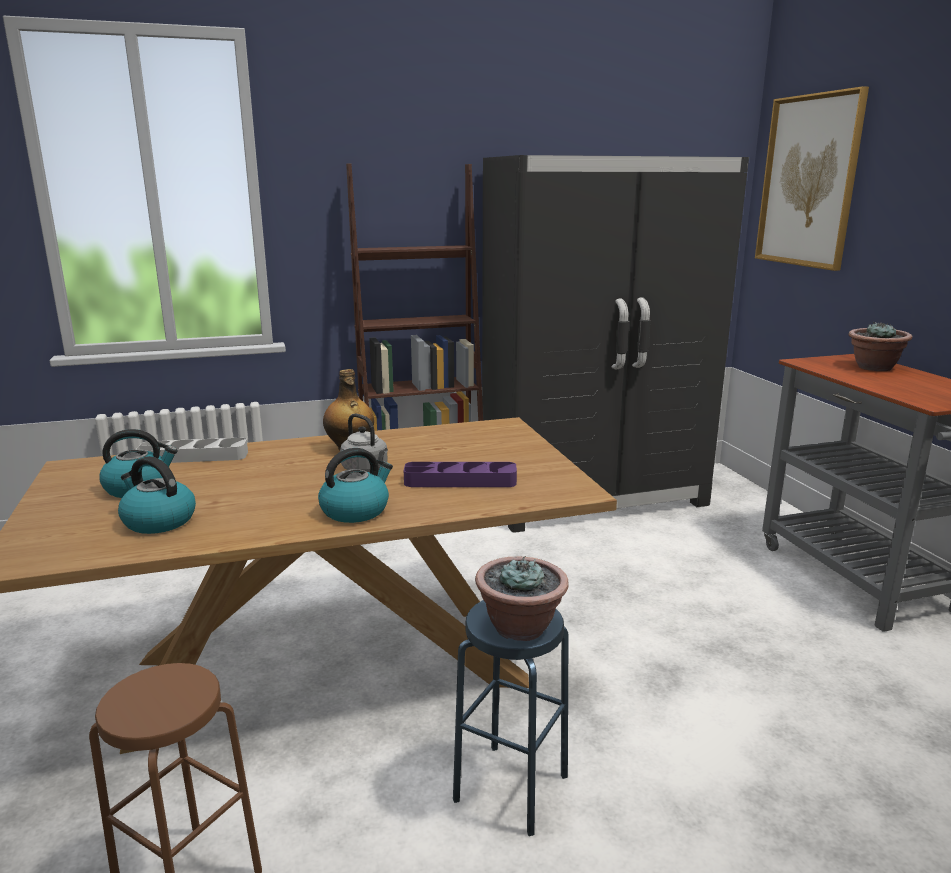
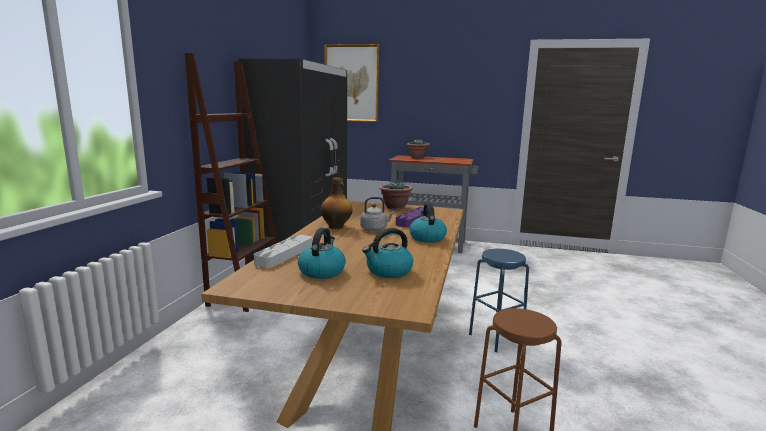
camera: 60 degrees left, 5 degrees down
potted plant [475,556,569,641] -> potted plant moved to [379,180,413,209]

